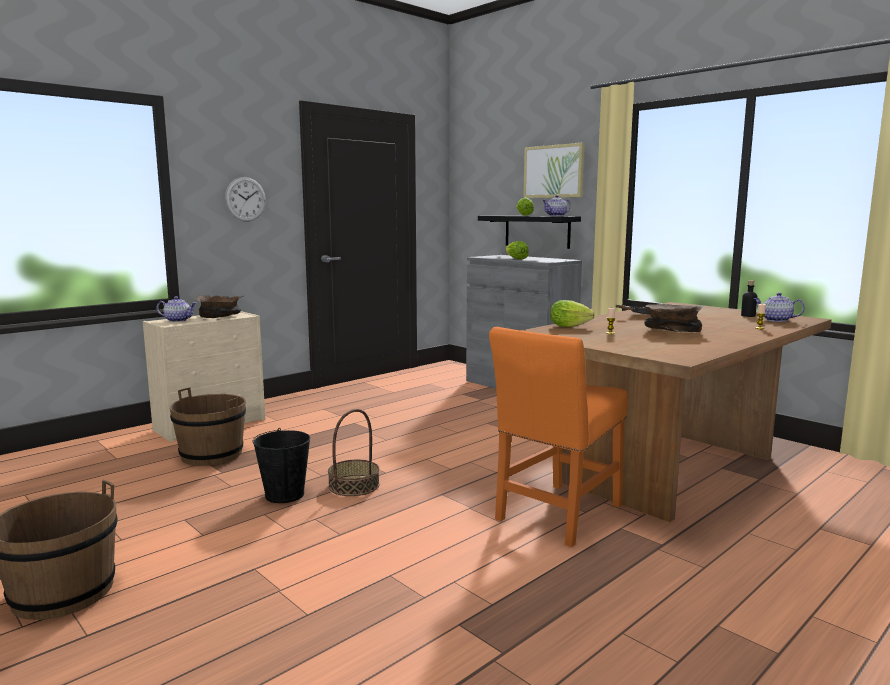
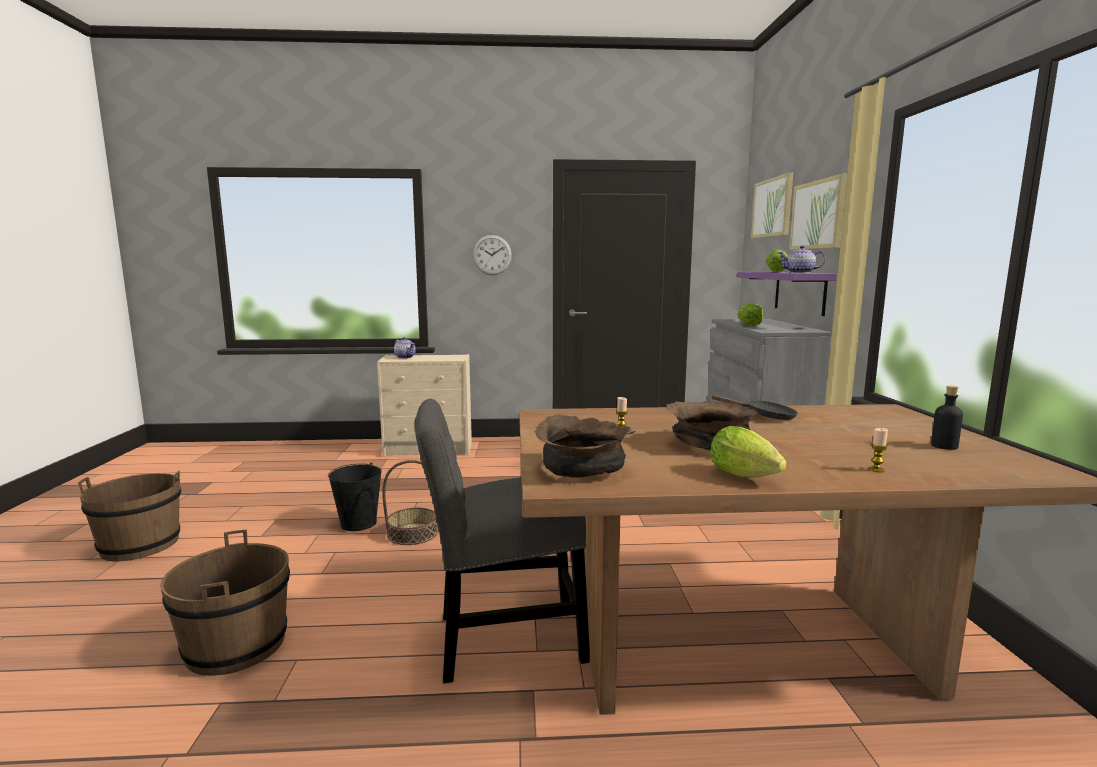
camera: 40 degrees right, 0 degrees up
brown bucket [170,387,246,466] -> brown bucket moved to [160,530,290,676]
brown bowl [196,295,243,318] -> brown bowl moved to [534,414,637,478]
black shelf [478,216,581,249] -> purple shelf [737,272,837,316]
orange chair [489,327,628,547] -> grey chair [415,399,590,683]
lettuce [550,300,595,327] -> lettuce moved to [710,426,787,478]
teapot [753,293,805,322] -> none
none -> picture [751,172,793,238]

